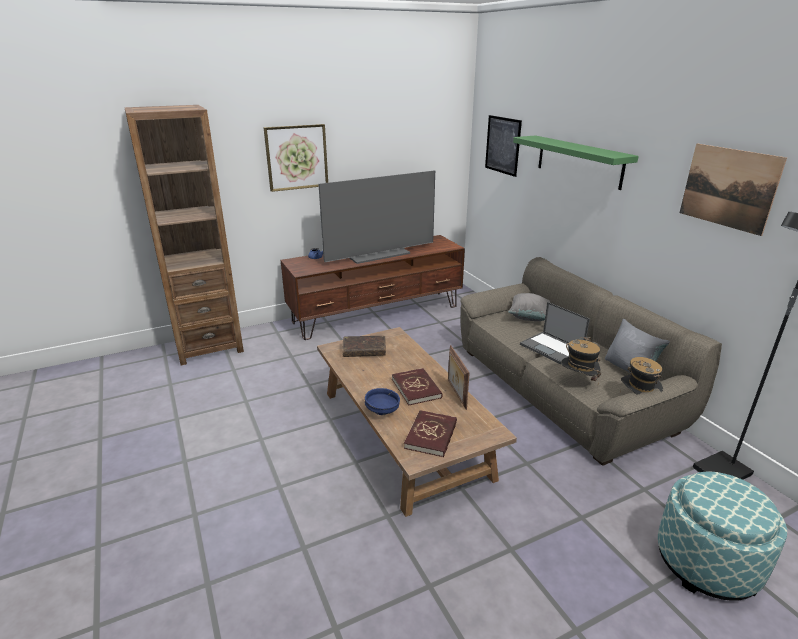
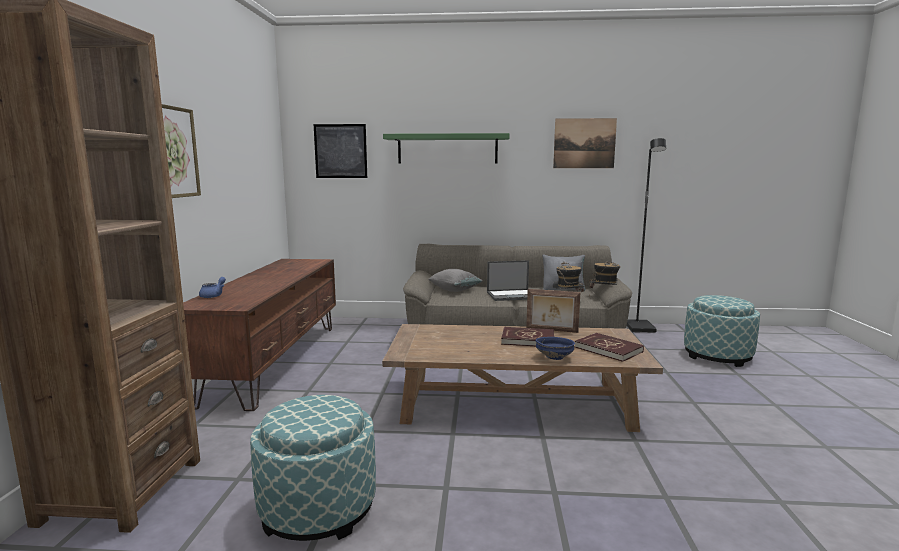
camera: 60 degrees left, 15 degrees down
television [318,170,435,264] -> none
brown book [342,336,386,357] -> none
none -> ottoman [250,395,376,541]

